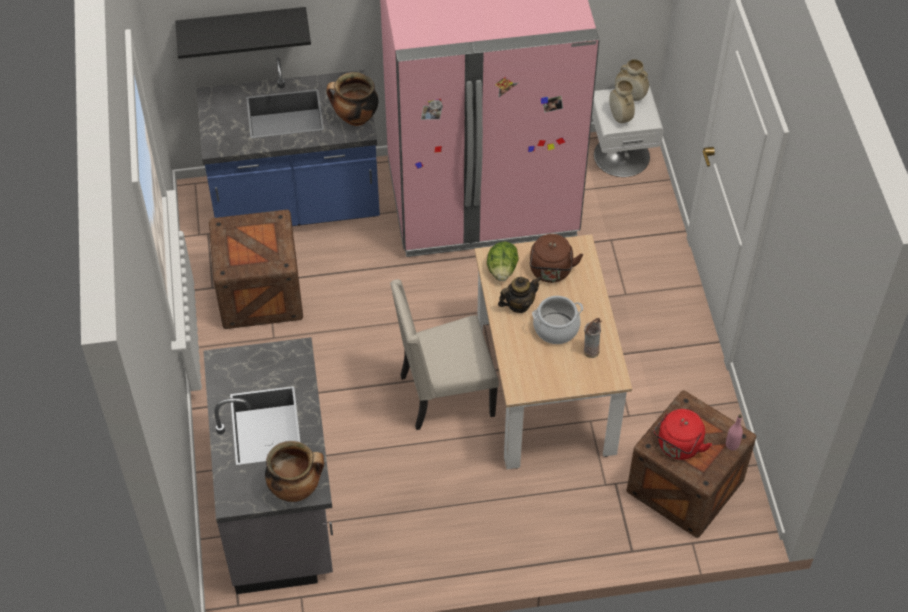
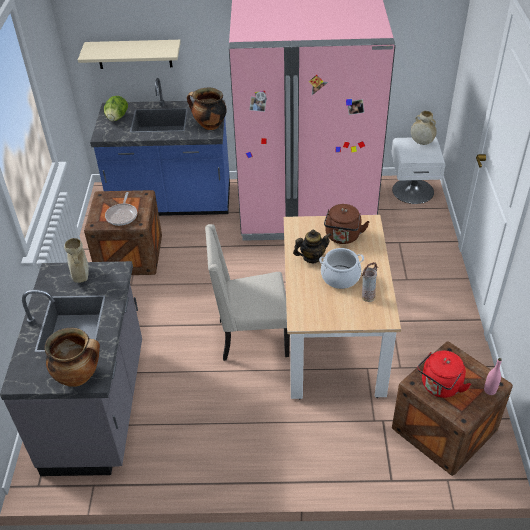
camera: 10 degrees right, 10 degrees down
black shelf [175,7,311,59] -> beige shelf [78,40,181,69]
lettuce [487,242,519,281] -> lettuce moved to [104,96,128,121]
beige vase [609,80,635,123] -> beige vase moved to [64,238,89,283]
none -> frying pan [105,192,137,226]

